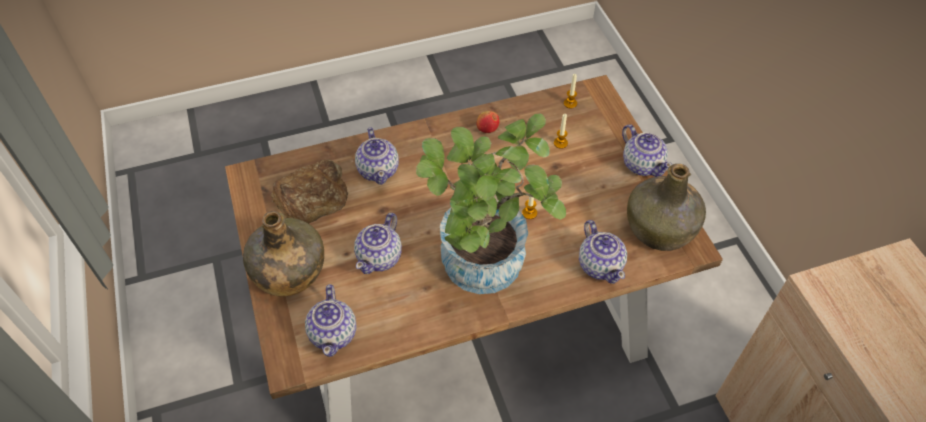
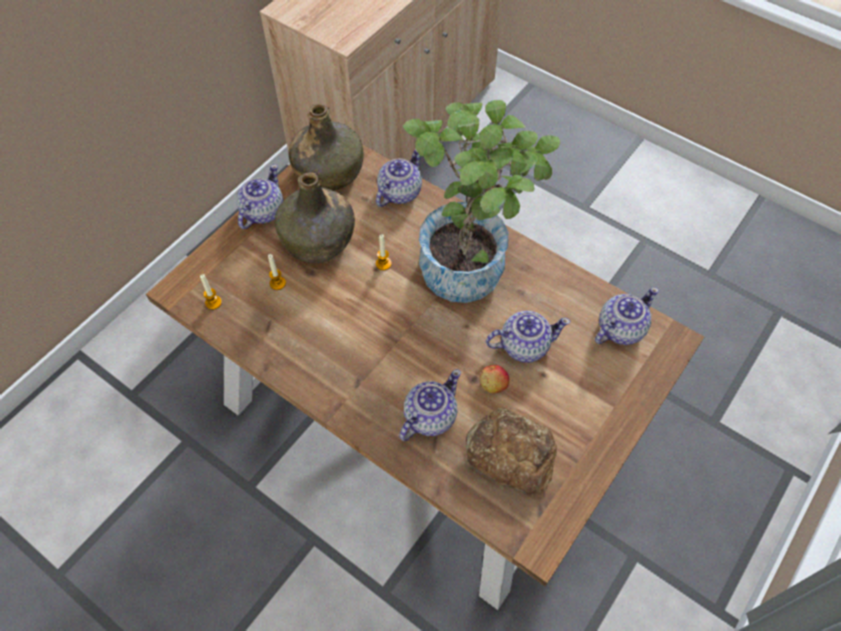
camera: 125 degrees left, 5 degrees up
green bottle [243,211,324,297] -> green bottle moved to [275,172,355,263]
apple [477,111,499,133] -> apple moved to [480,365,509,393]

